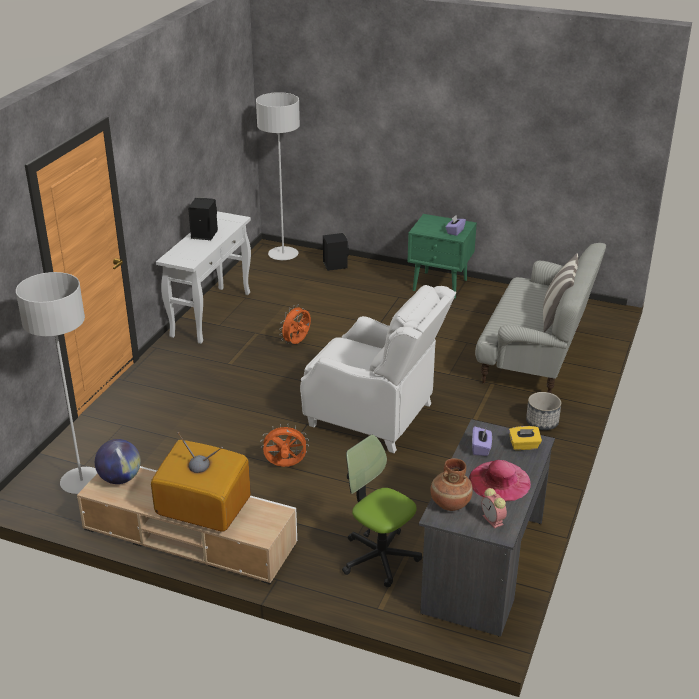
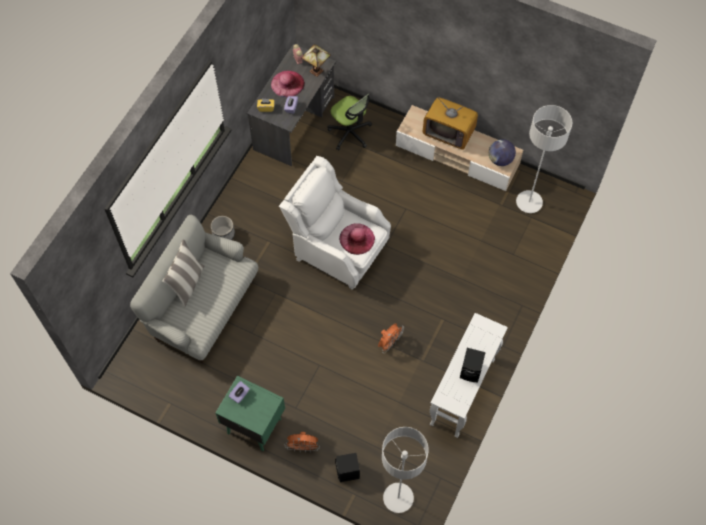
camera: 175 degrees left, 30 degrees up
orange fan [261,424,309,467] -> orange fan moved to [285,432,320,453]
brown vase [430,458,473,511] -> table lamp [301,44,331,77]
none -> pink hat [339,223,375,255]

